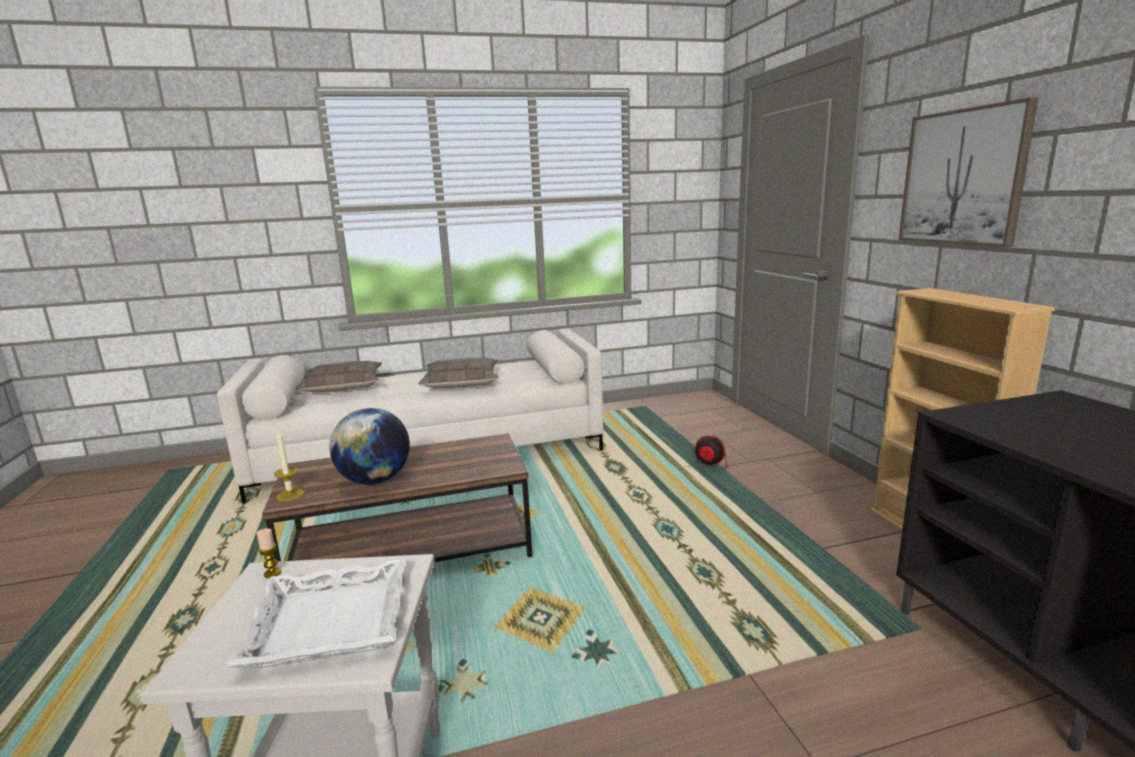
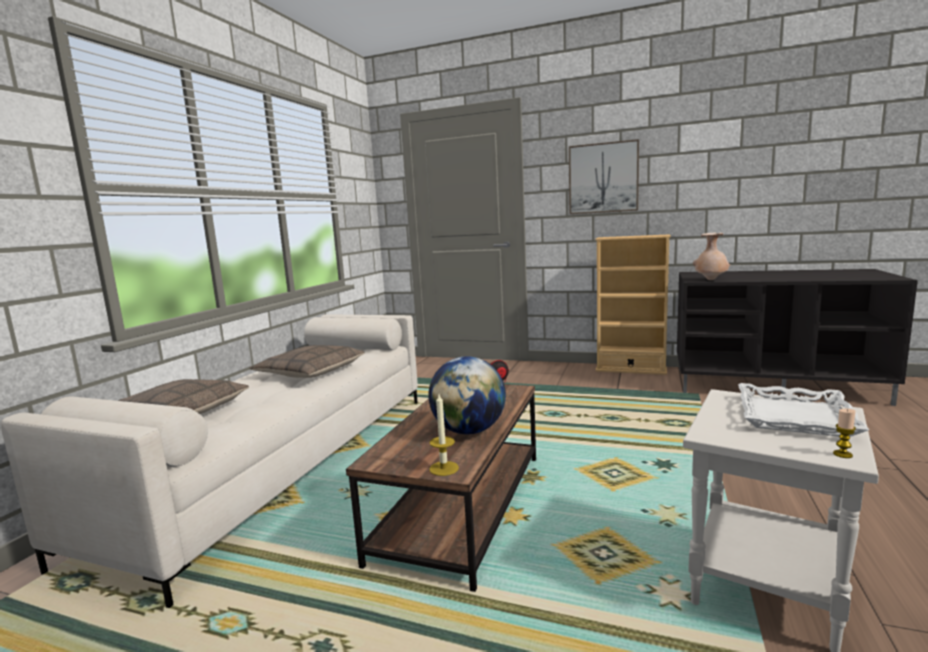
camera: 55 degrees left, 5 degrees down
candle [257,529,282,578] -> candle moved to [833,409,856,458]
none -> beige vase [693,232,730,280]

